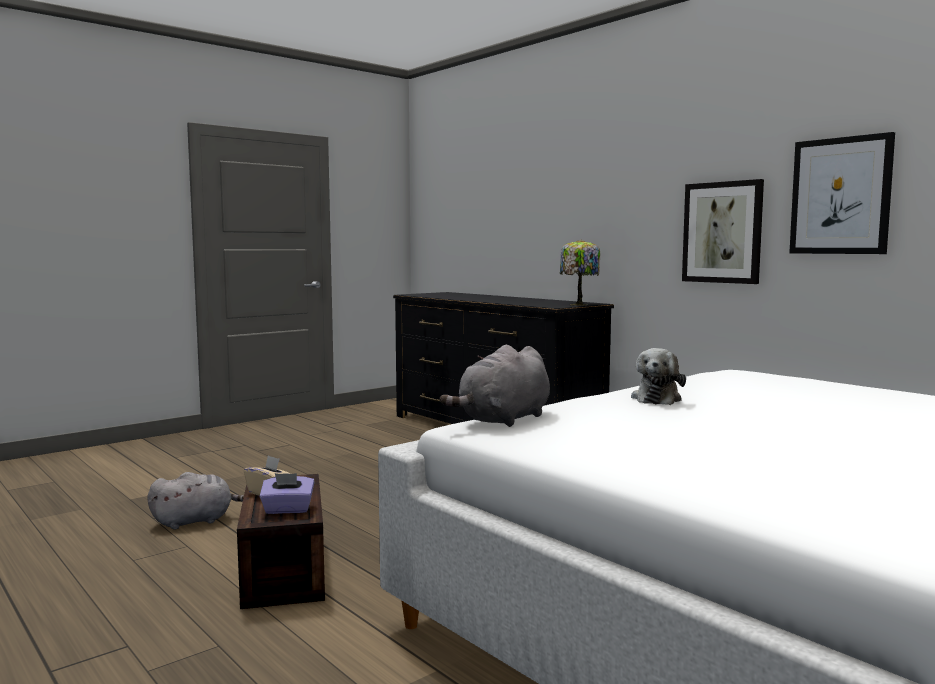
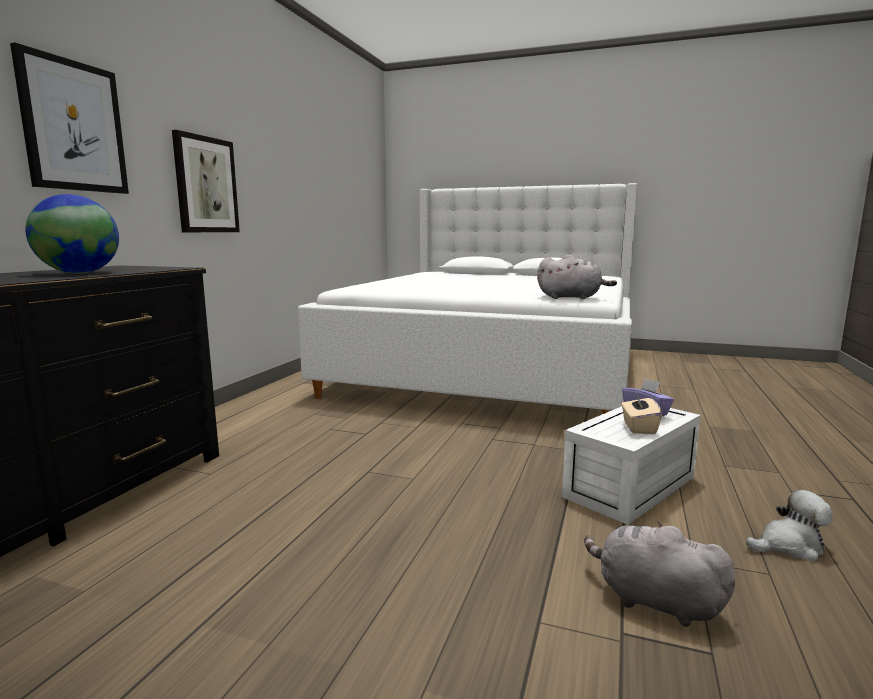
camera: 120 degrees left, 5 degrees up
brown storage box [237,474,325,609] -> white storage box [562,406,701,525]
table lamp [560,240,601,306] -> none
plush toy [631,348,686,405] -> plush toy moved to [746,490,833,561]
picture [789,132,895,254] -> picture moved to [10,43,129,194]
none -> globe [25,194,119,274]

